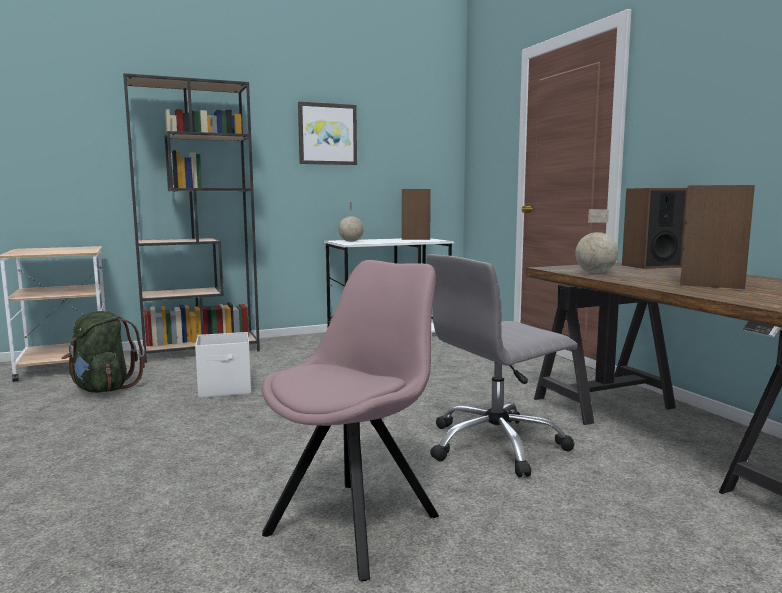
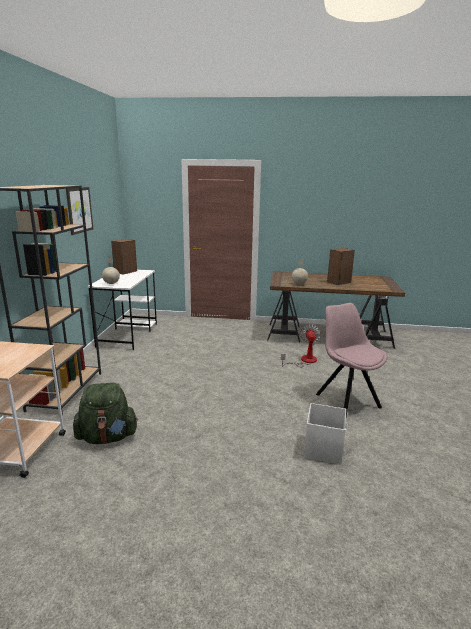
camera: 60 degrees left, 10 degrees up
white storage box [195,332,251,398] -> white storage box moved to [304,403,348,464]
grey office chair [427,254,578,477] -> fan [281,324,320,367]
speaker [622,188,688,269] -> none

